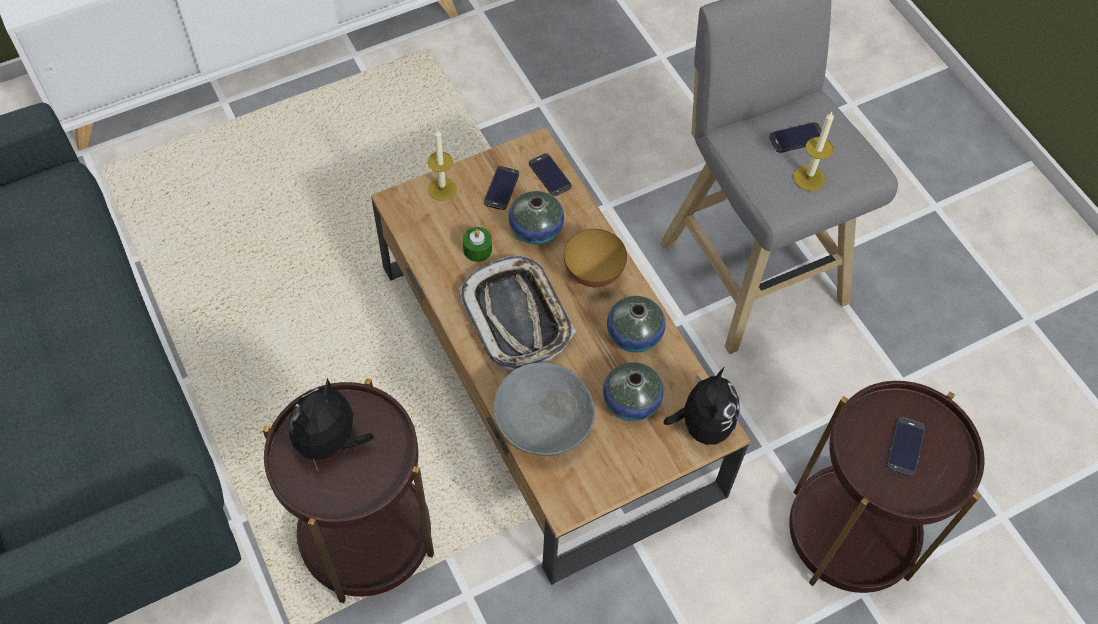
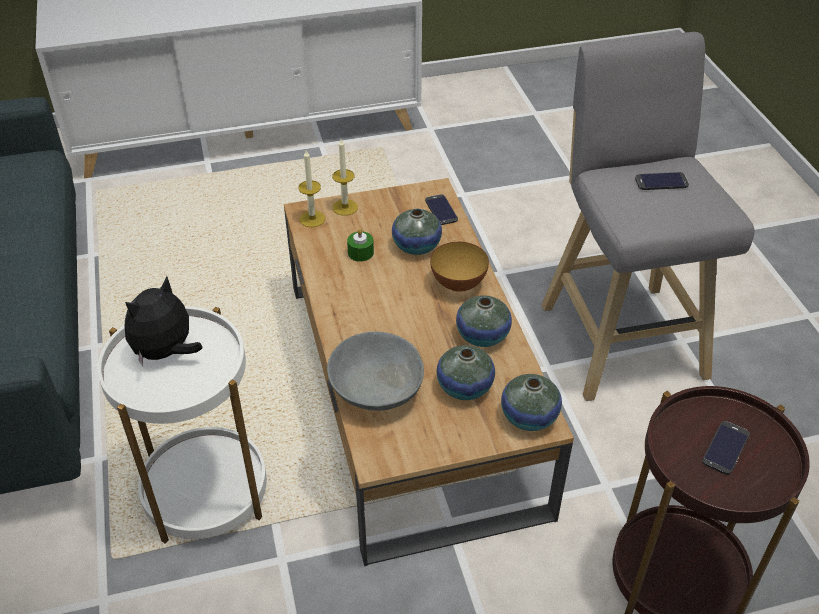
camera: 15 degrees right, 15 degrees down
brown side table [262,378,434,603] -> white side table [97,306,267,544]
tray [459,256,576,371] -> none
phone [484,166,519,210] -> none
plush toy [663,368,740,445] -> vase [501,374,562,431]
candle [794,112,834,191] -> candle moved to [298,150,325,227]

